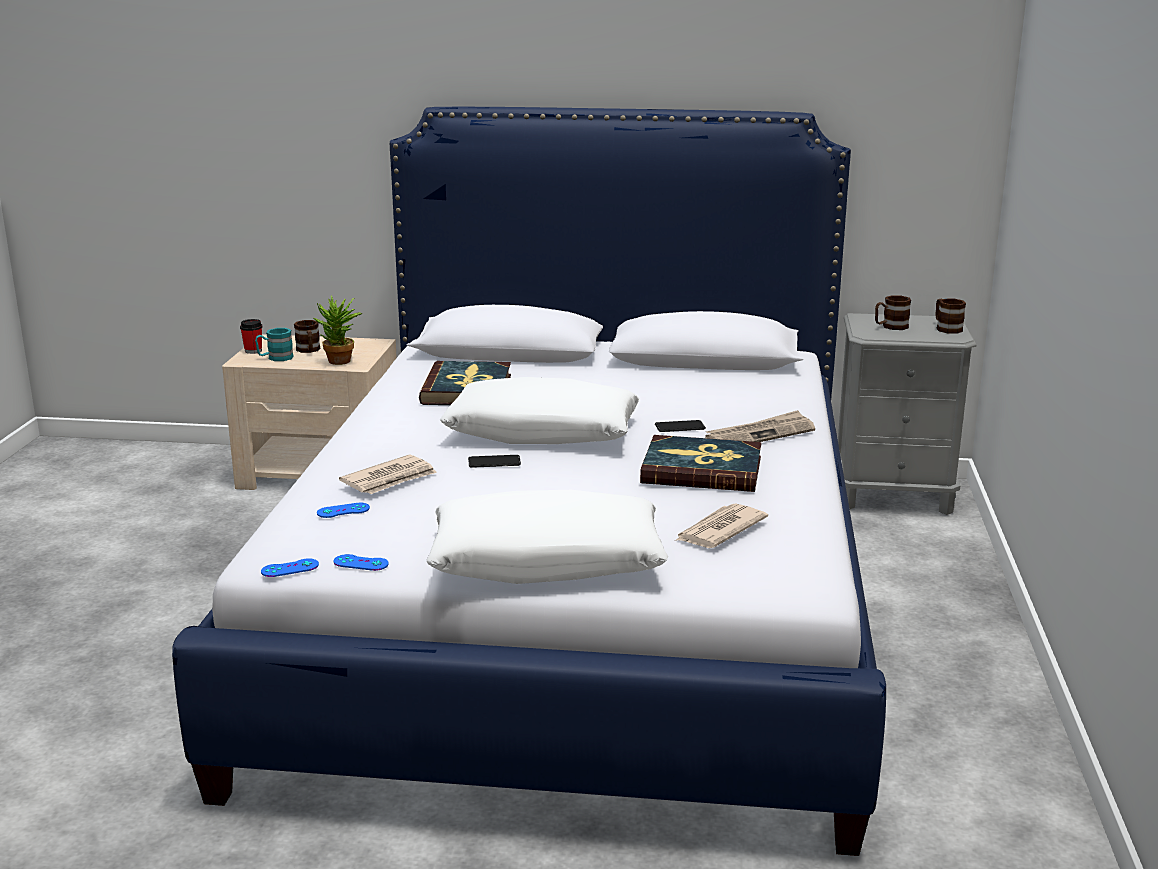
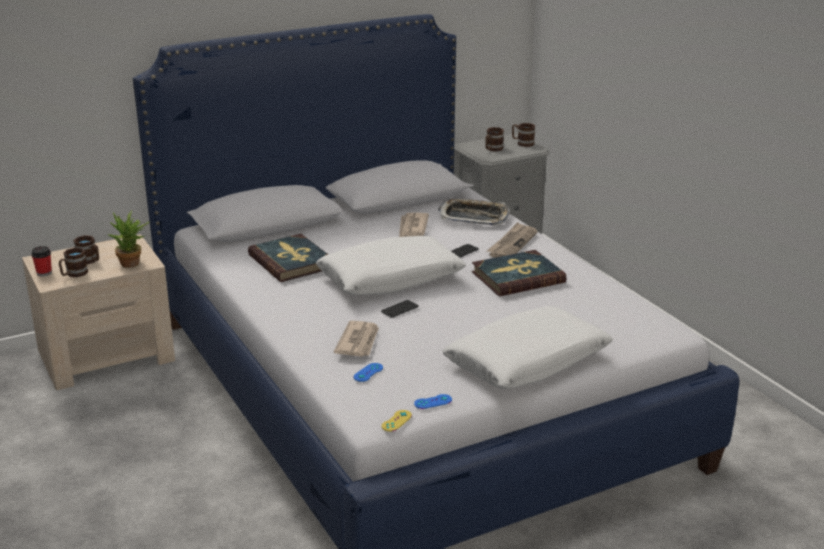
camera: 35 degrees left, 5 degrees up
turquoise mug [255,328,294,361] -> brown mug [59,248,88,277]
blue game controller [261,558,319,577] -> yellow game controller [381,410,412,432]
newspaper [675,504,768,548] -> newspaper moved to [399,213,429,237]
none -> tray [438,198,510,225]

